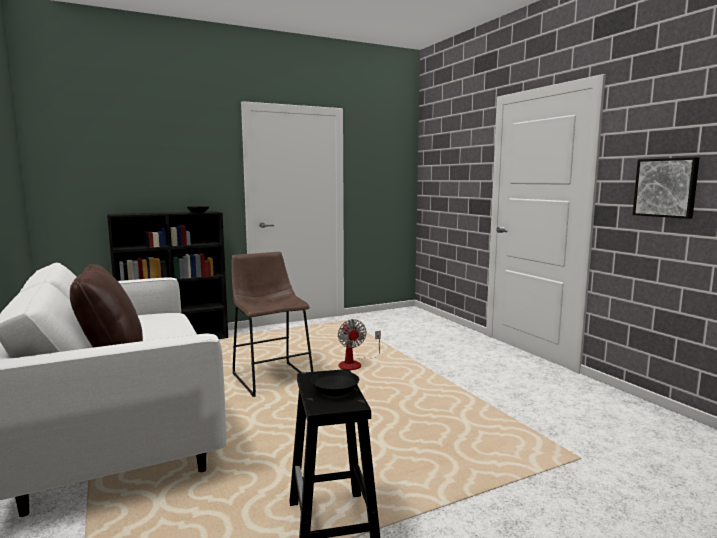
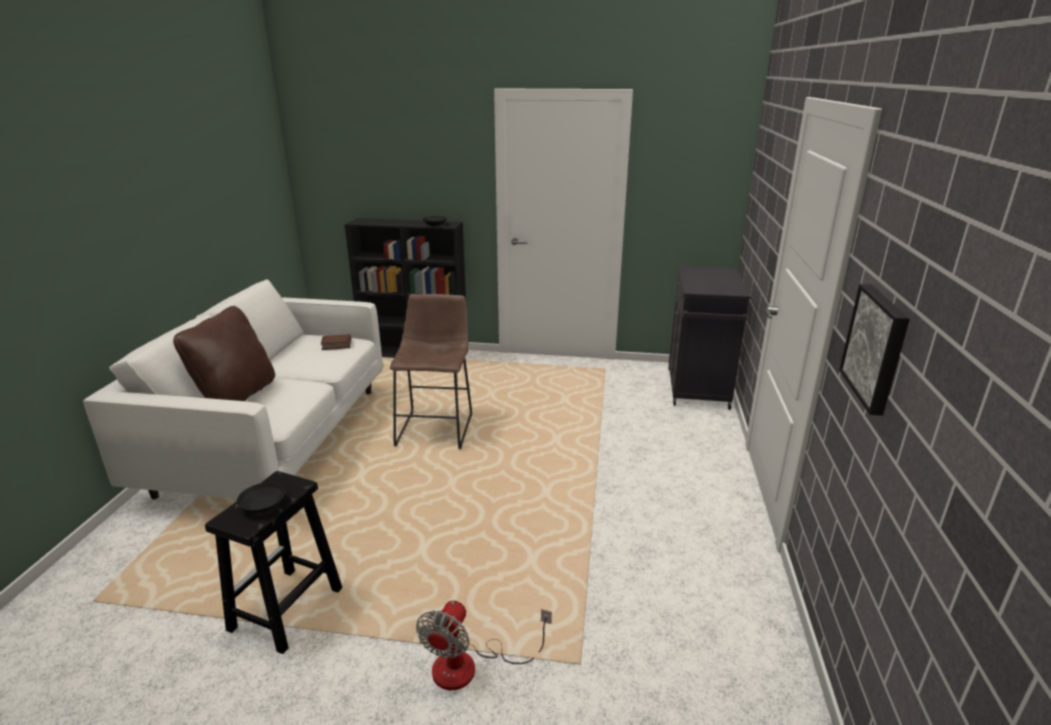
camera: 35 degrees right, 15 degrees up
fan [338,319,381,370] -> fan moved to [416,601,552,690]
none -> book [321,334,351,350]
none -> black cabinet [668,266,751,410]

